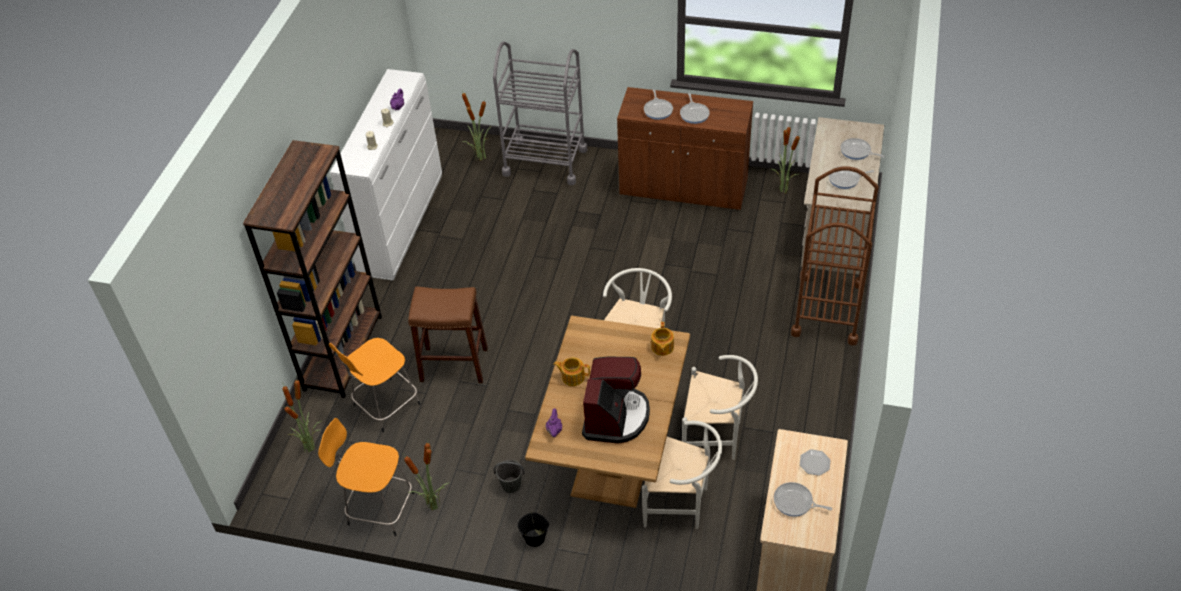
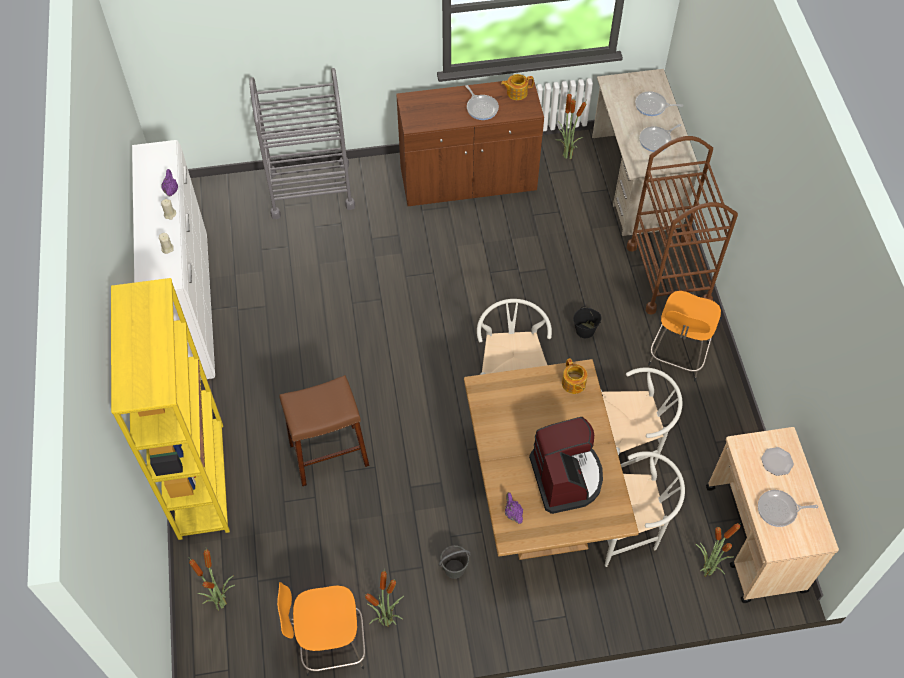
camera: 25 degrees left, 10 degrees up
brown bookcase [243,140,382,398] -> yellow bookcase [111,278,230,540]
orange stool [329,338,421,432] -> orange stool moved to [648,291,721,381]
potted plant [462,91,491,161] -> potted plant moved to [696,522,742,577]
black bucket [518,511,549,547] -> black bucket moved to [573,307,602,338]
teapot [553,357,590,386] -> teapot moved to [501,74,534,100]
frying pan [644,89,673,120] -> none

